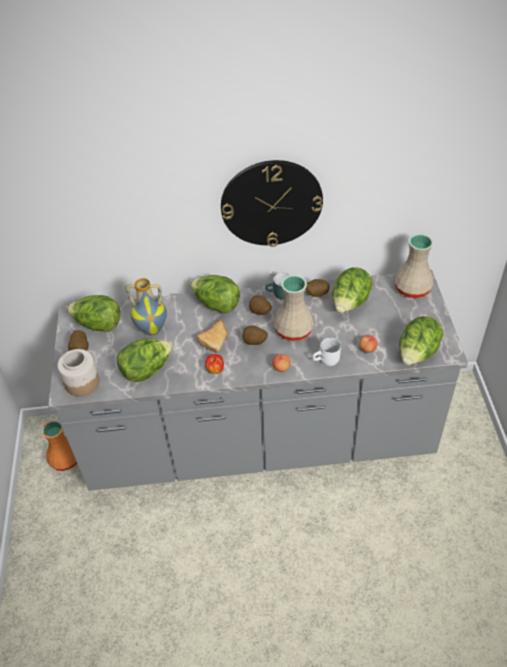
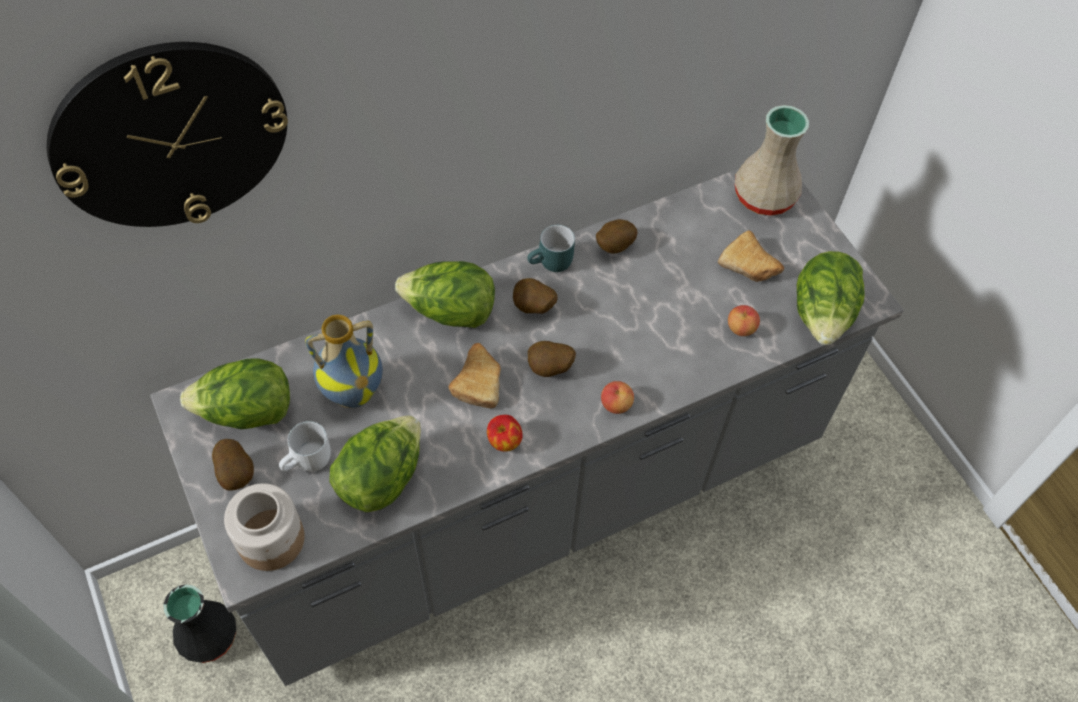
camera: 25 degrees left, 10 degrees up
orange vase [42,420,77,471] -> black vase [163,584,236,663]
wall clock [221,160,323,247] -> wall clock moved to [47,42,288,227]
beige vase [274,275,314,341] -> none
white mug [312,337,341,366] -> white mug moved to [279,421,331,472]
lettuce [332,267,373,313] -> none
none -> bread [718,230,784,282]

